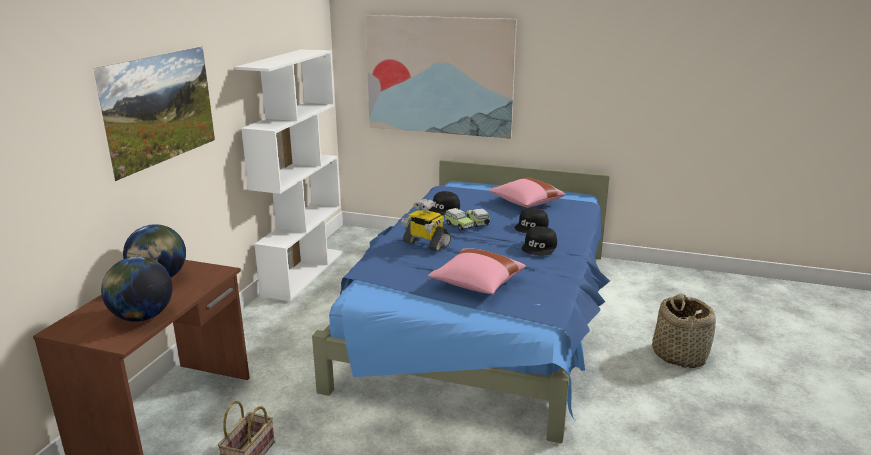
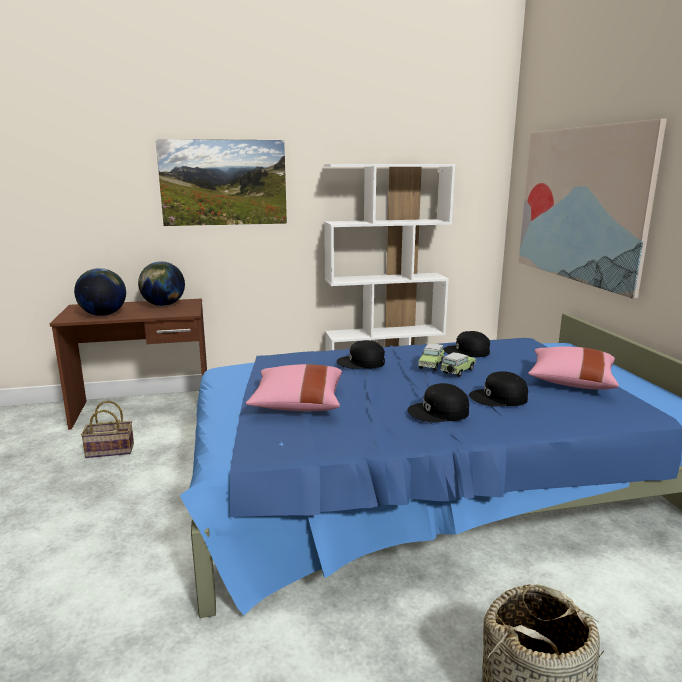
camera: 60 degrees right, 5 degrees down
toy robot [401,199,451,252] -> black cap [337,340,385,369]

